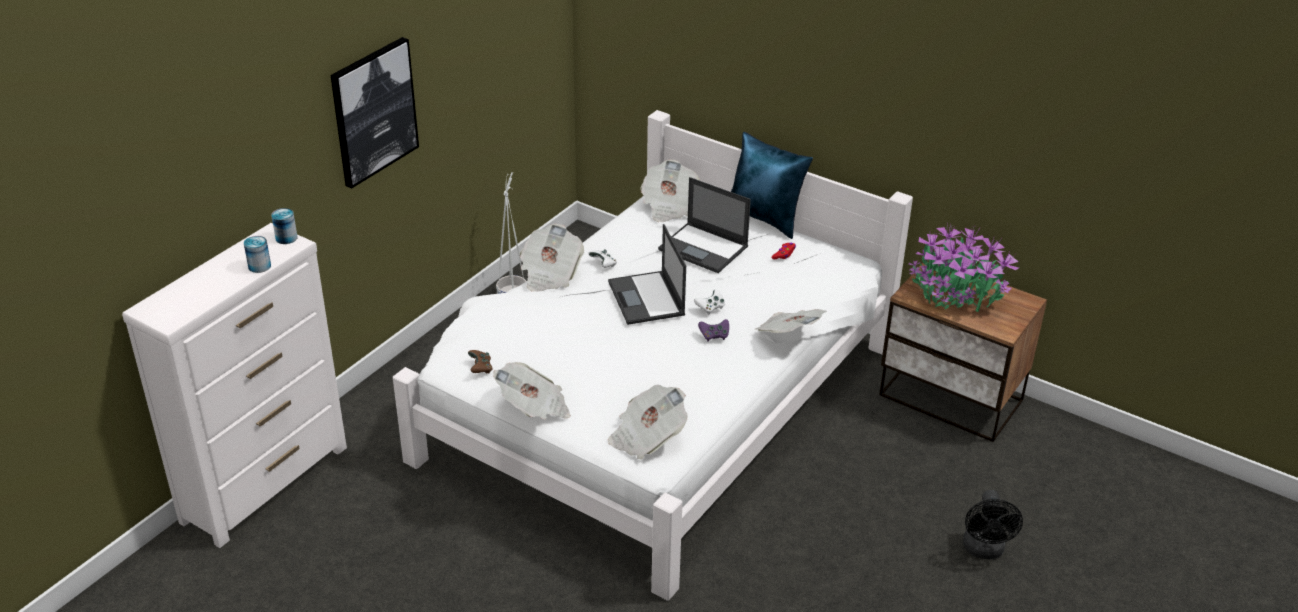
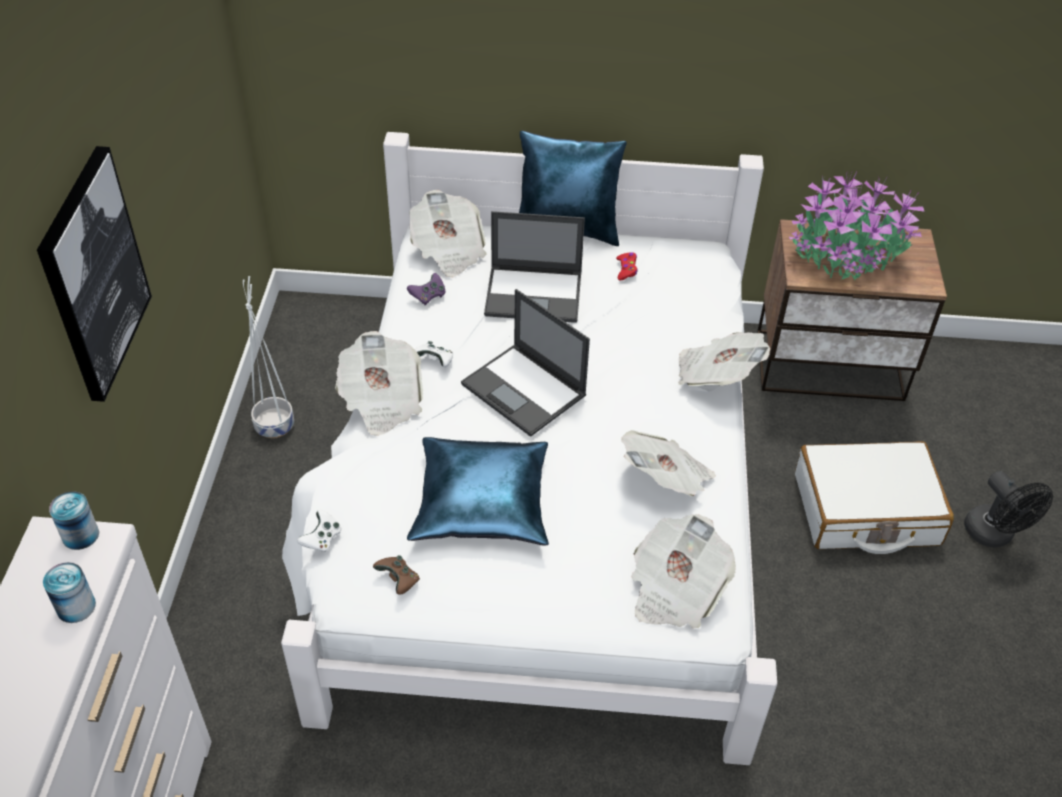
camera: 30 degrees left, 10 degrees up
newspaper [493,362,571,419] -> newspaper moved to [621,430,716,496]
white game controller [694,289,725,315] -> white game controller moved to [297,510,341,552]
purple game controller [698,319,729,341] -> purple game controller moved to [407,273,446,305]
none -> blue pillow [407,437,549,546]
none -> white suitcase [795,441,954,554]

